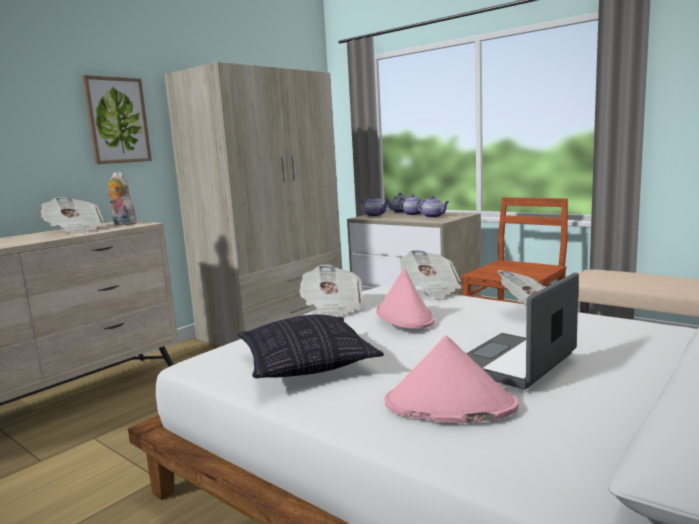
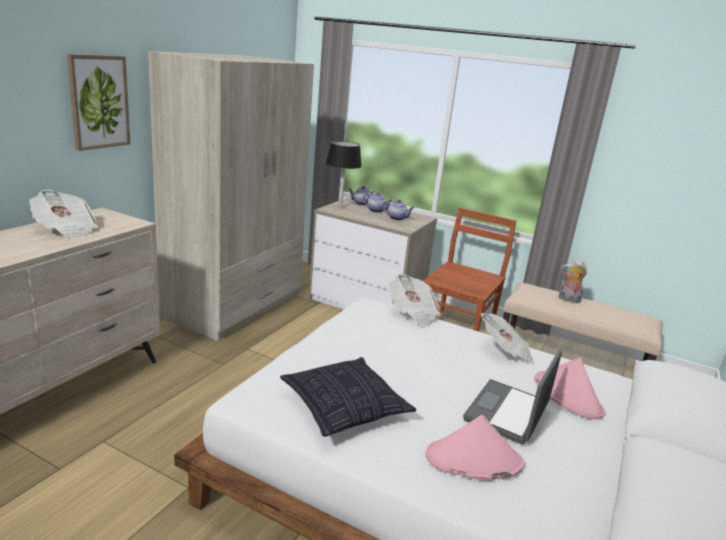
camera: 15 degrees left, 10 degrees up
plush toy [107,172,137,225] -> plush toy moved to [559,260,587,303]
newspaper [298,265,362,317] -> none
teapot [360,196,389,217] -> black table lamp [326,141,362,208]
pink hat [376,268,435,329] -> pink hat moved to [534,357,605,419]

